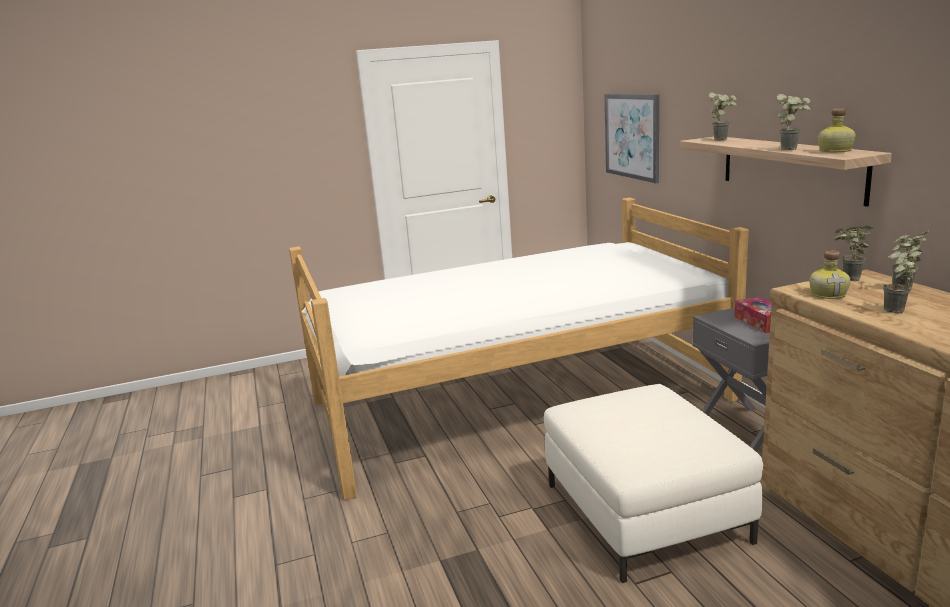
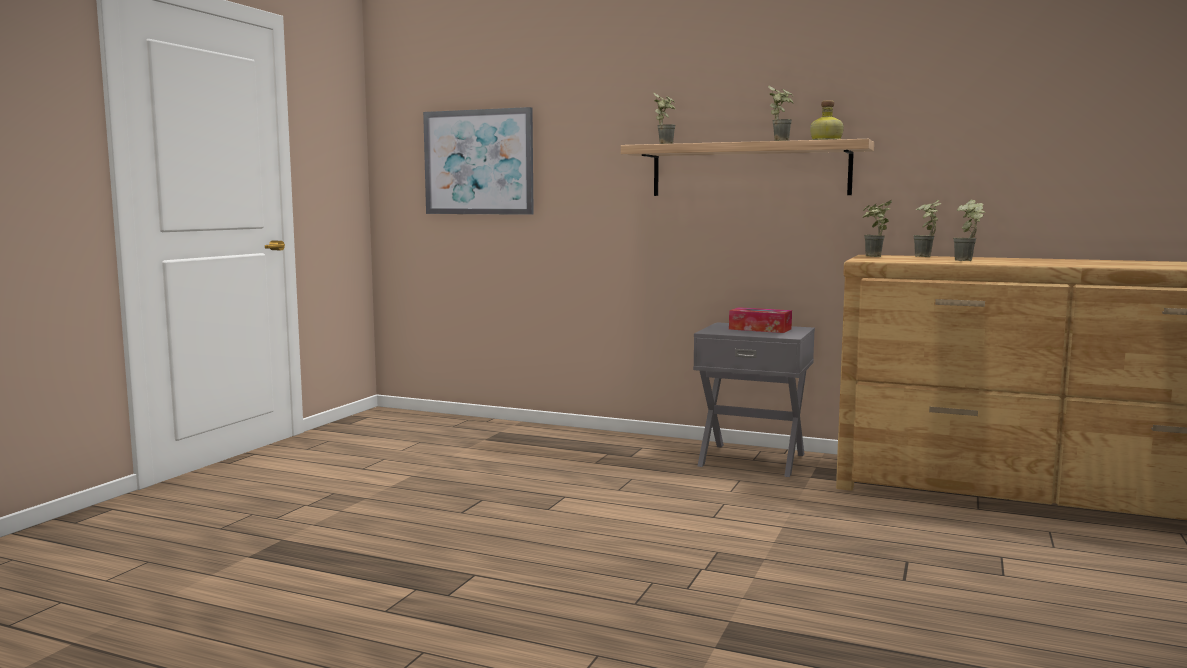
camera: 50 degrees left, 10 degrees down
bed [289,198,749,501] -> none
white ottoman [544,384,763,583] -> none
bottle [809,250,850,299] -> none

